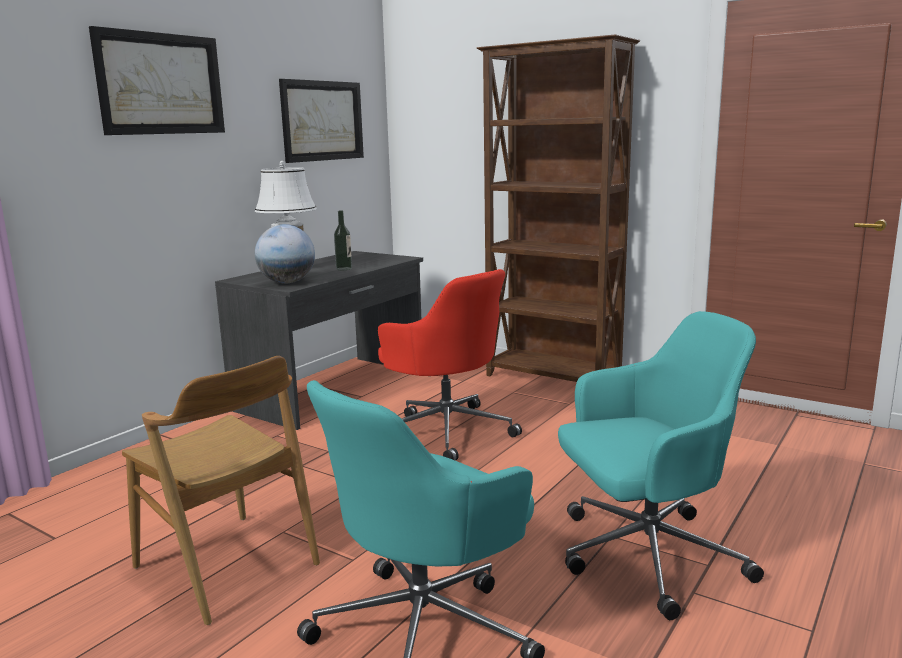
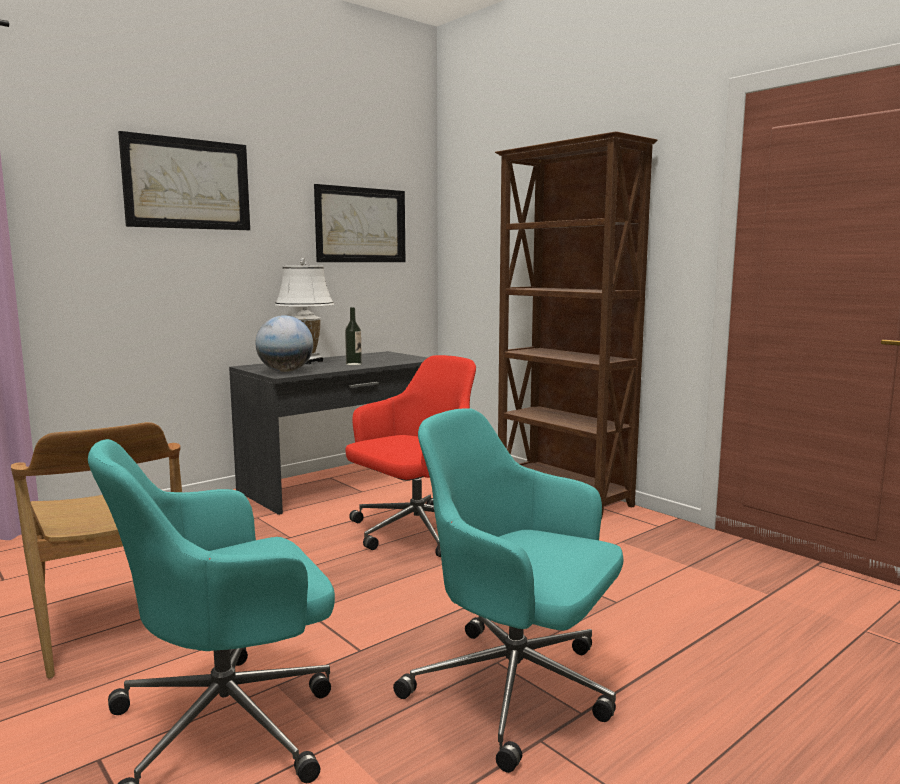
camera: 15 degrees right, 5 degrees down
red office chair [378,269,522,460] -> red office chair turned 105 degrees counterclockwise [345,355,476,557]
turquoise office chair [558,311,764,620] -> turquoise office chair turned 150 degrees counterclockwise [393,408,624,773]

